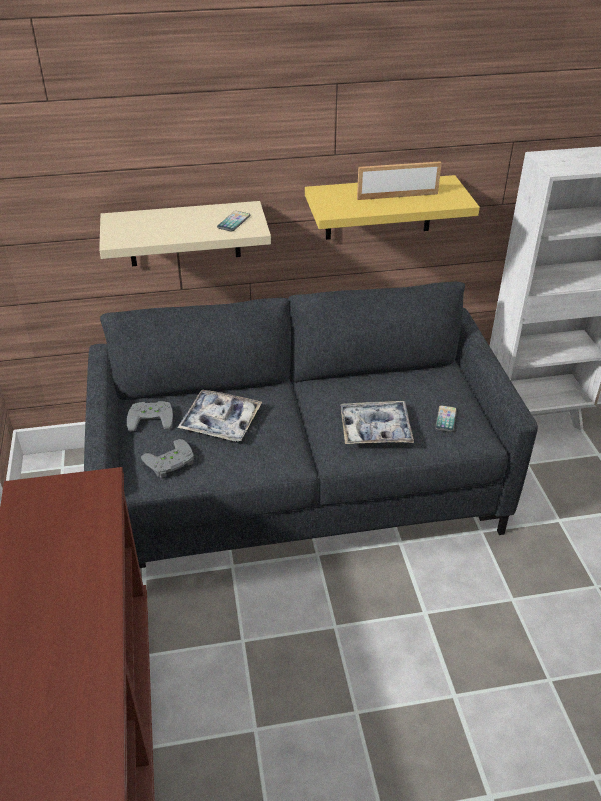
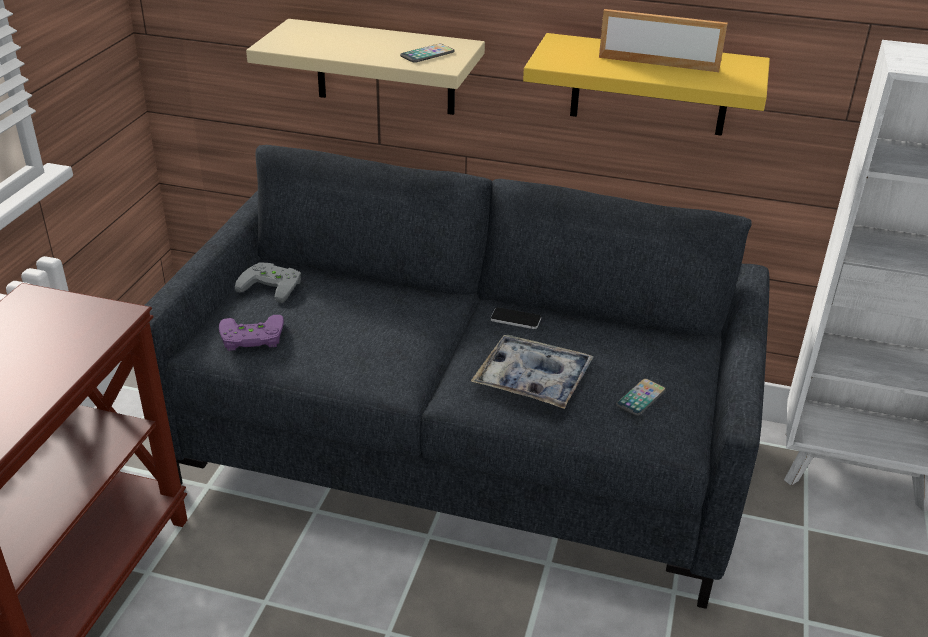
camera: 25 degrees right, 5 degrees down
grey game controller [141,439,194,478] -> purple game controller [219,315,284,351]
tray [177,390,262,441] -> none
none -> phone [491,307,541,329]

